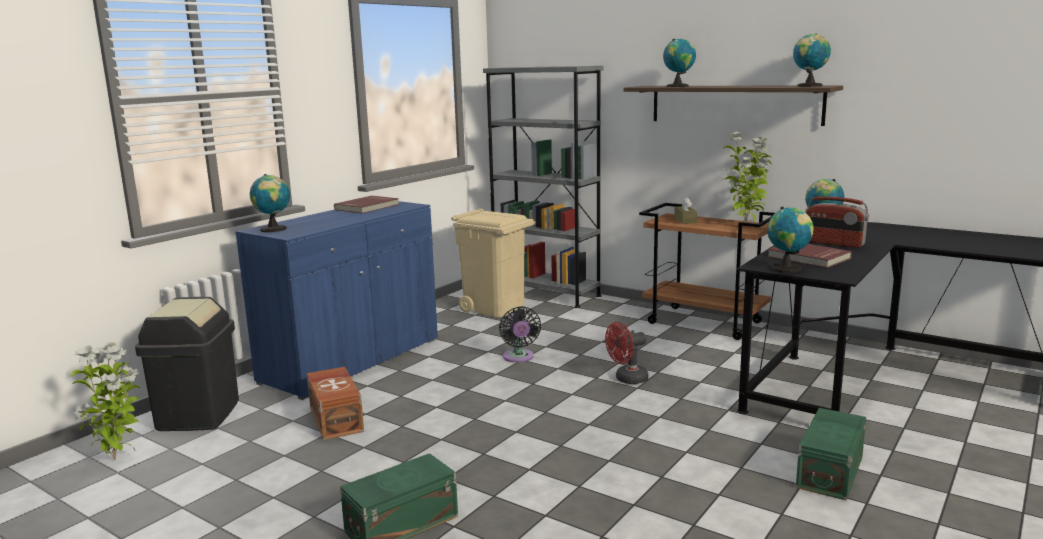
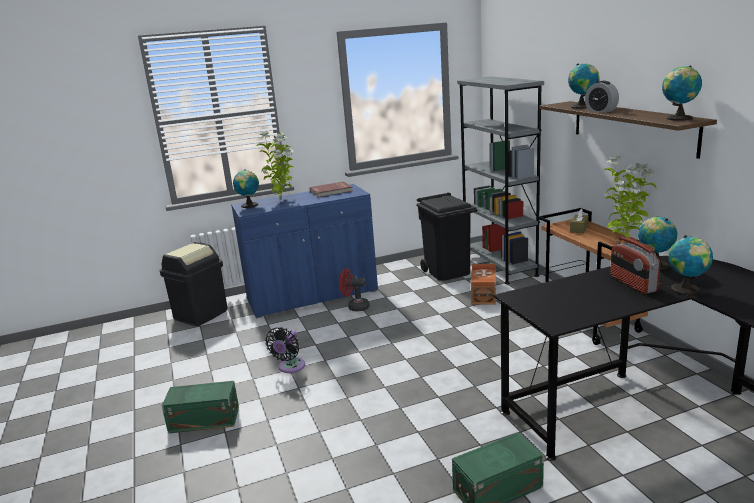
camera: 35 degrees right, 5 degrees up
potted plant [70,342,140,460] -> potted plant moved to [257,131,294,201]
brown storage box [307,367,364,440] -> brown storage box moved to [471,264,496,305]
beige trash can [451,208,535,317] -> black trash can [416,192,477,281]
black fan [499,306,541,363] -> black fan moved to [265,327,305,373]
red fan [605,322,649,384] -> red fan moved to [339,268,370,311]
globe [767,207,814,273] -> globe moved to [668,235,713,295]
red book [768,244,852,268] -> none
none -> alarm clock [585,81,619,113]

